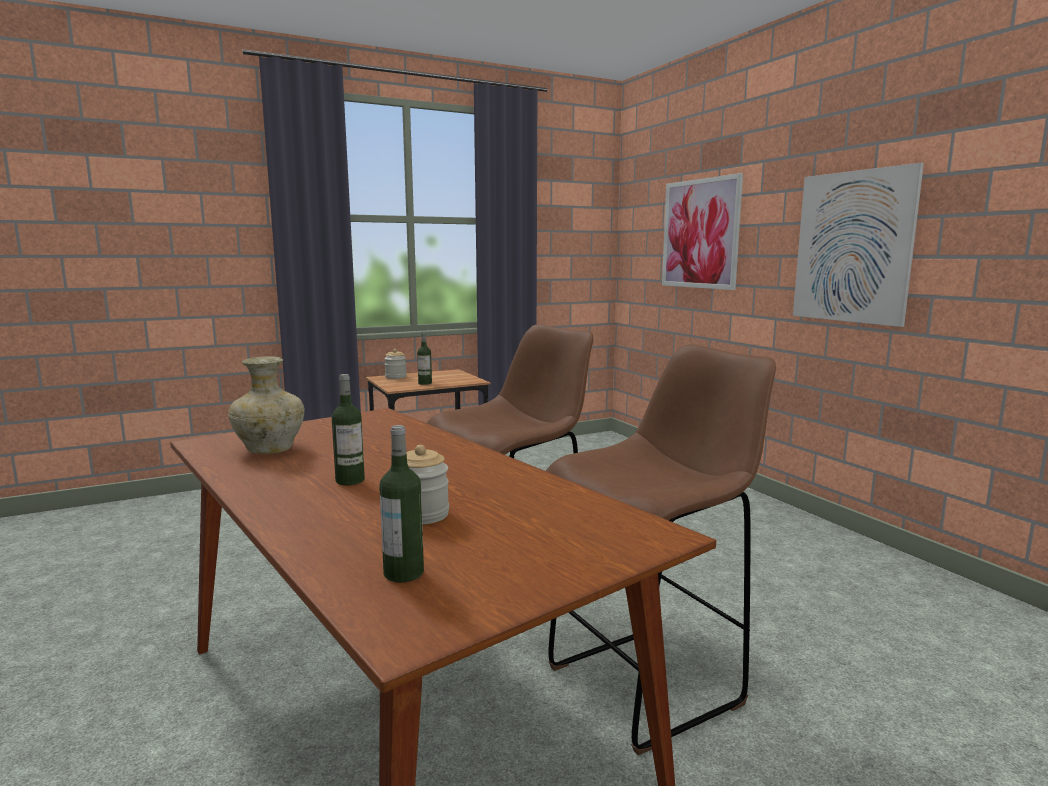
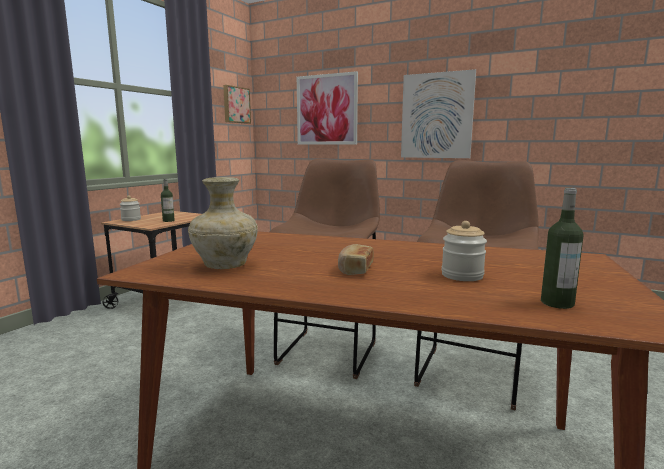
camera: 35 degrees left, 0 degrees up
bottle [332,374,365,485] -> bread [338,244,374,275]
none -> picture [223,85,251,124]

